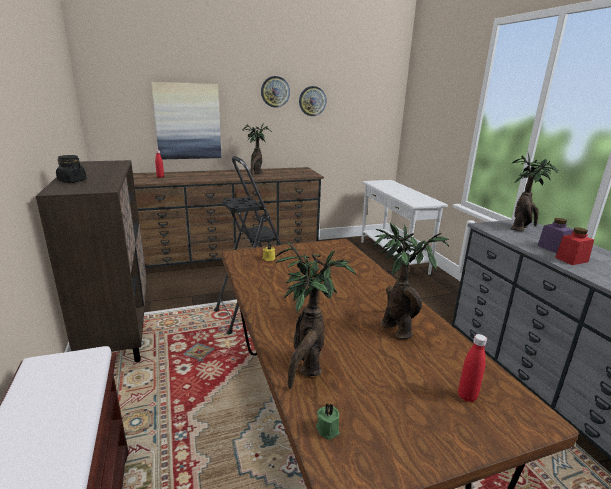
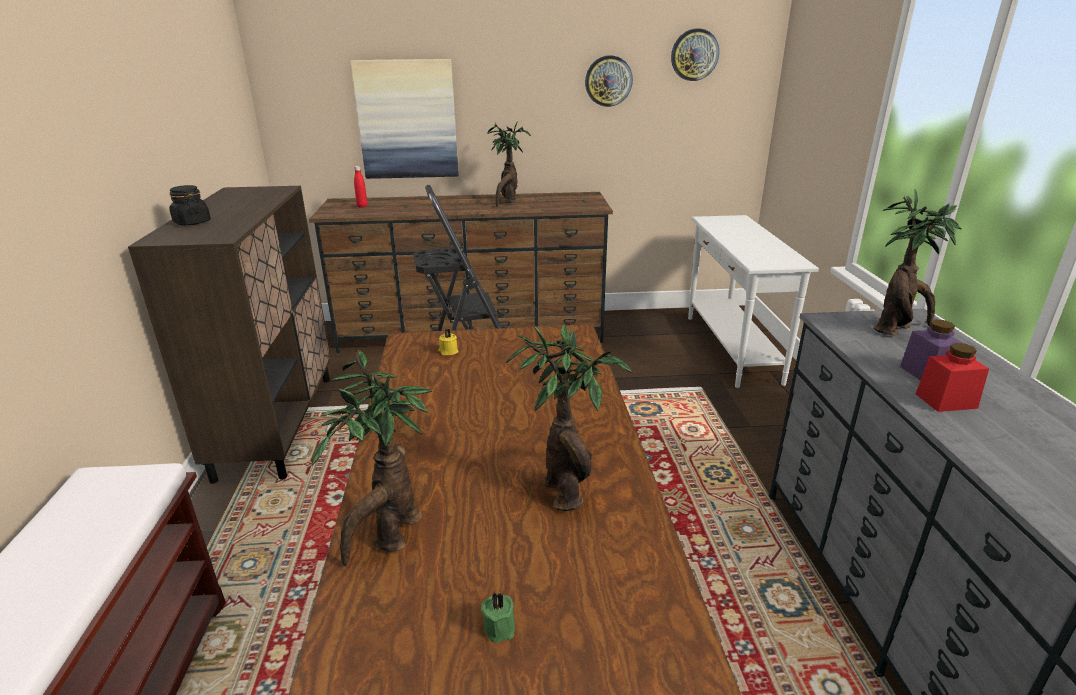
camera: 15 degrees right, 5 degrees up
wall clock [261,76,290,108] -> wall clock moved to [671,29,719,81]
green candle [316,403,340,440] -> green candle moved to [481,592,515,643]
red bottle [458,334,487,402] -> none

